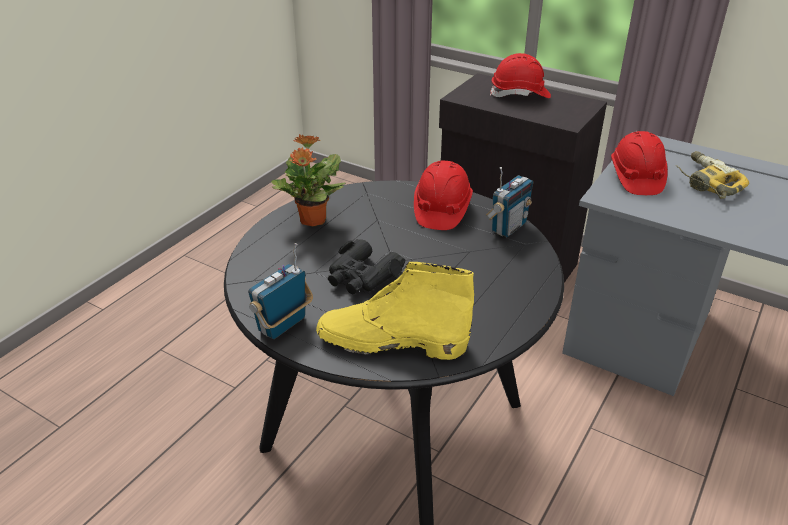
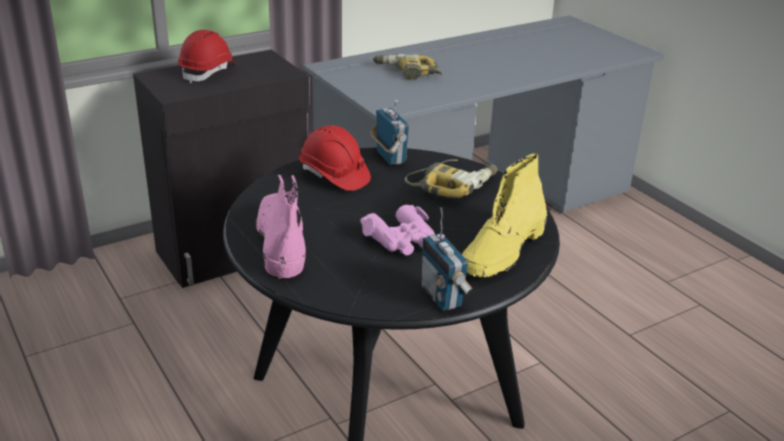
camera: 65 degrees left, 5 degrees down
potted plant [271,134,346,226] -> pink boot [256,174,306,279]
black binoculars [328,239,405,294] -> pink binoculars [360,205,435,256]
red hard hat [611,131,668,195] -> none
none -> power drill [404,159,497,198]

